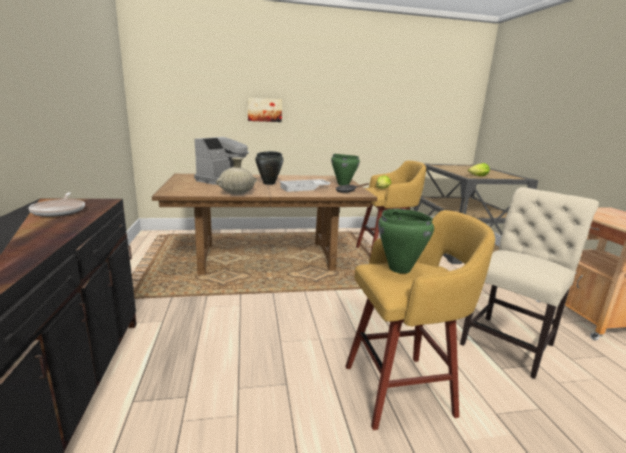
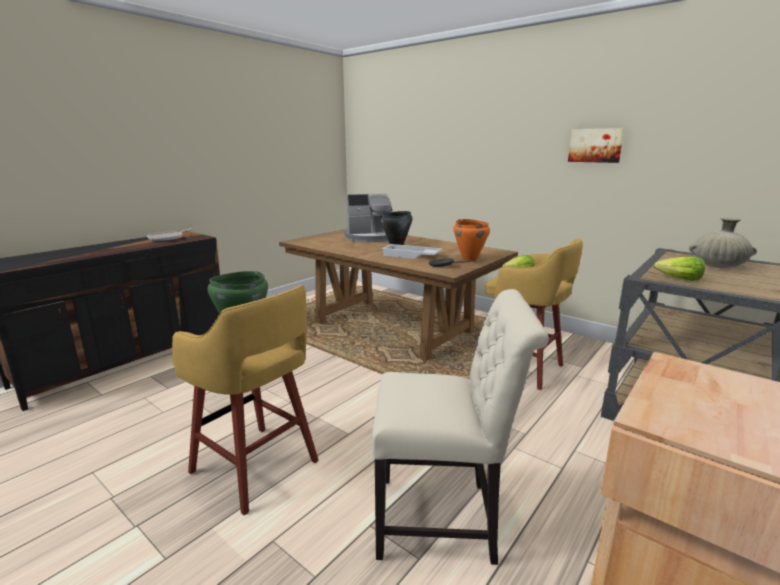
camera: 50 degrees right, 0 degrees up
beige vase [216,157,257,194] -> beige vase moved to [689,217,757,268]
picture [248,98,282,122] -> picture moved to [568,128,624,163]
green cooking pot [331,154,360,185] -> orange cooking pot [453,219,490,261]

